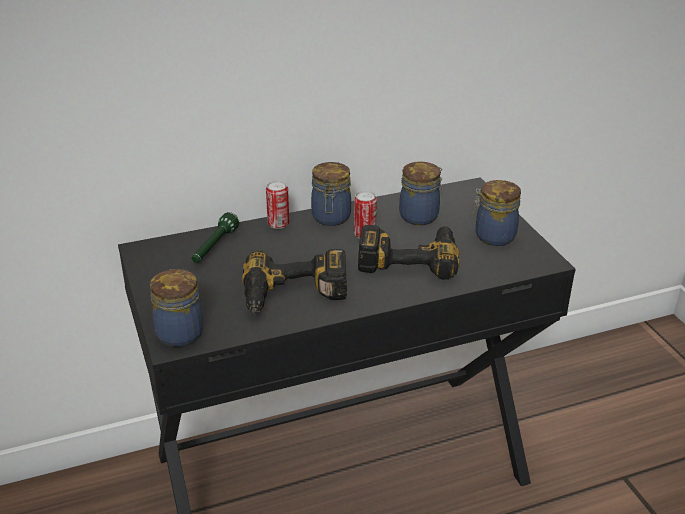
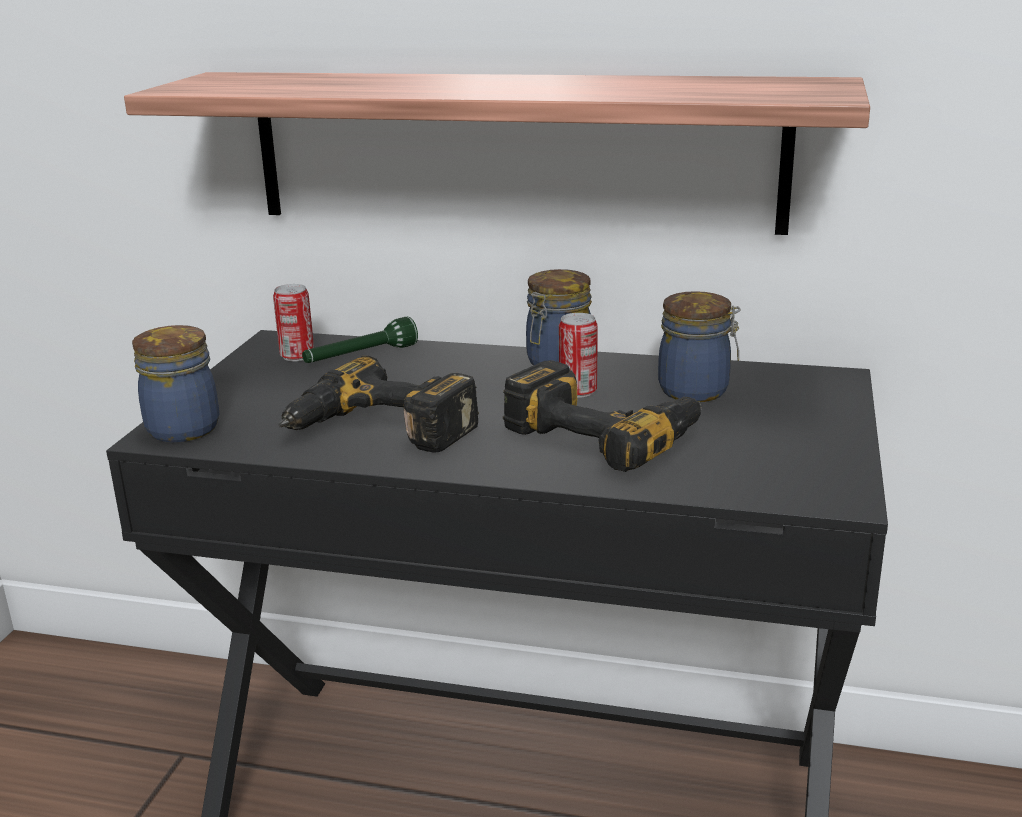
camera: 35 degrees right, 10 degrees down
can [266,180,289,229] -> can moved to [273,284,314,362]
jar [472,180,521,246] -> none
none -> shelf [124,72,870,235]

